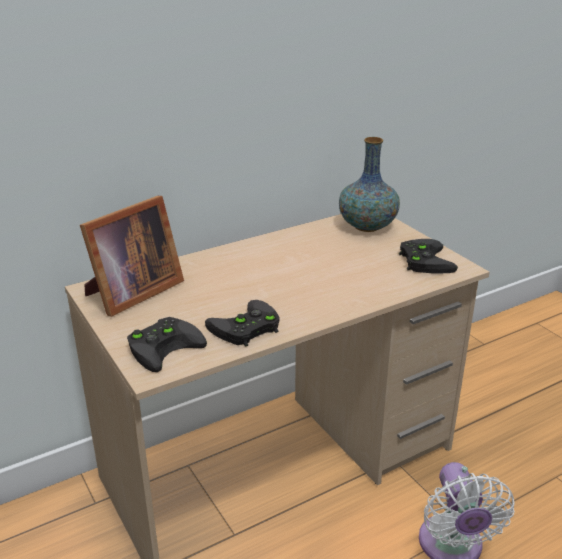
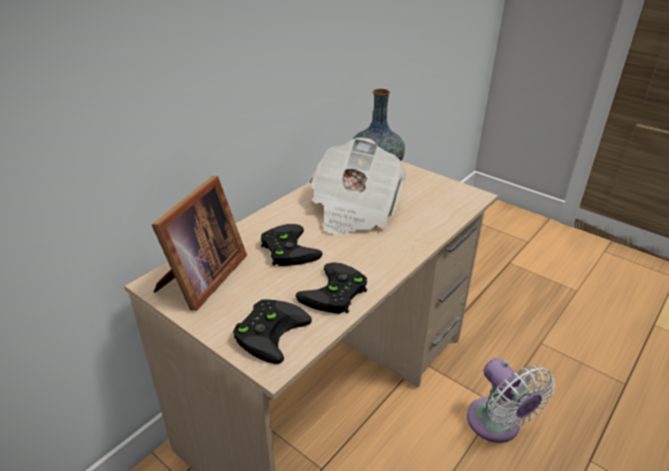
camera: 20 degrees left, 5 degrees up
black game controller [399,239,458,274] -> black game controller moved to [261,224,322,266]
none -> newspaper [310,138,407,235]

